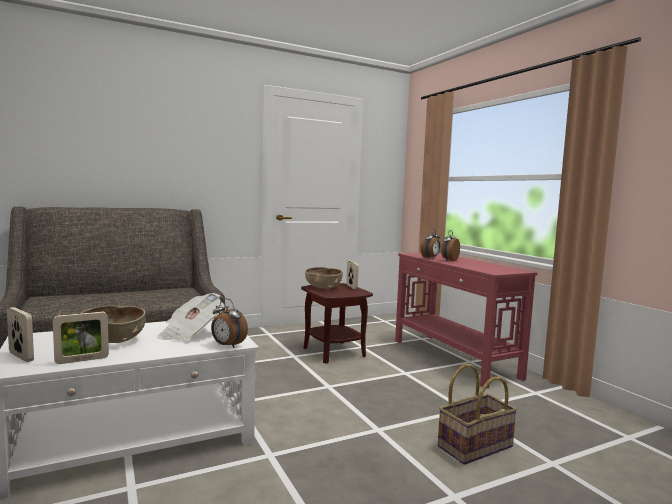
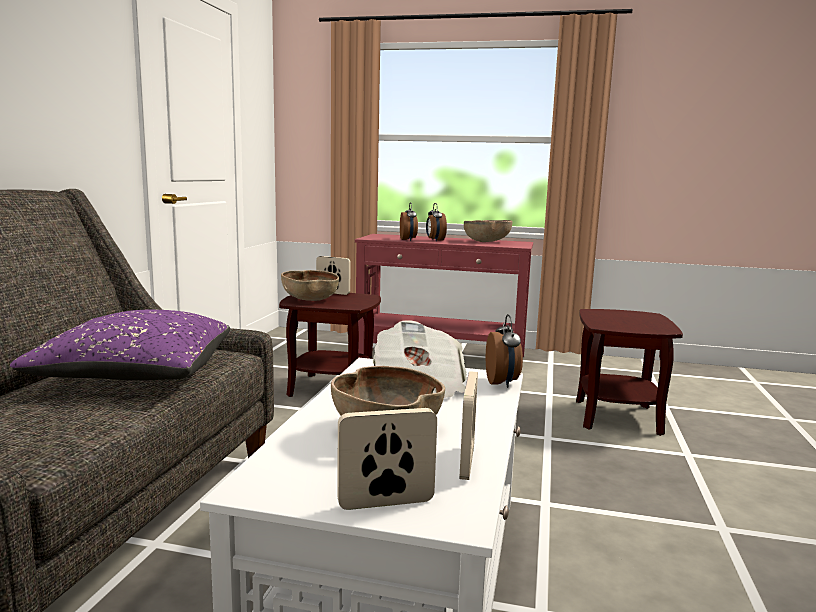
camera: 50 degrees left, 5 degrees up
alarm clock [211,298,248,348] -> alarm clock turned 75 degrees counterclockwise [486,314,523,388]
basket [438,364,517,465] -> brown side table [576,309,683,436]
none -> purple pillow [10,310,230,380]
none -> brown bowl [464,220,513,242]

